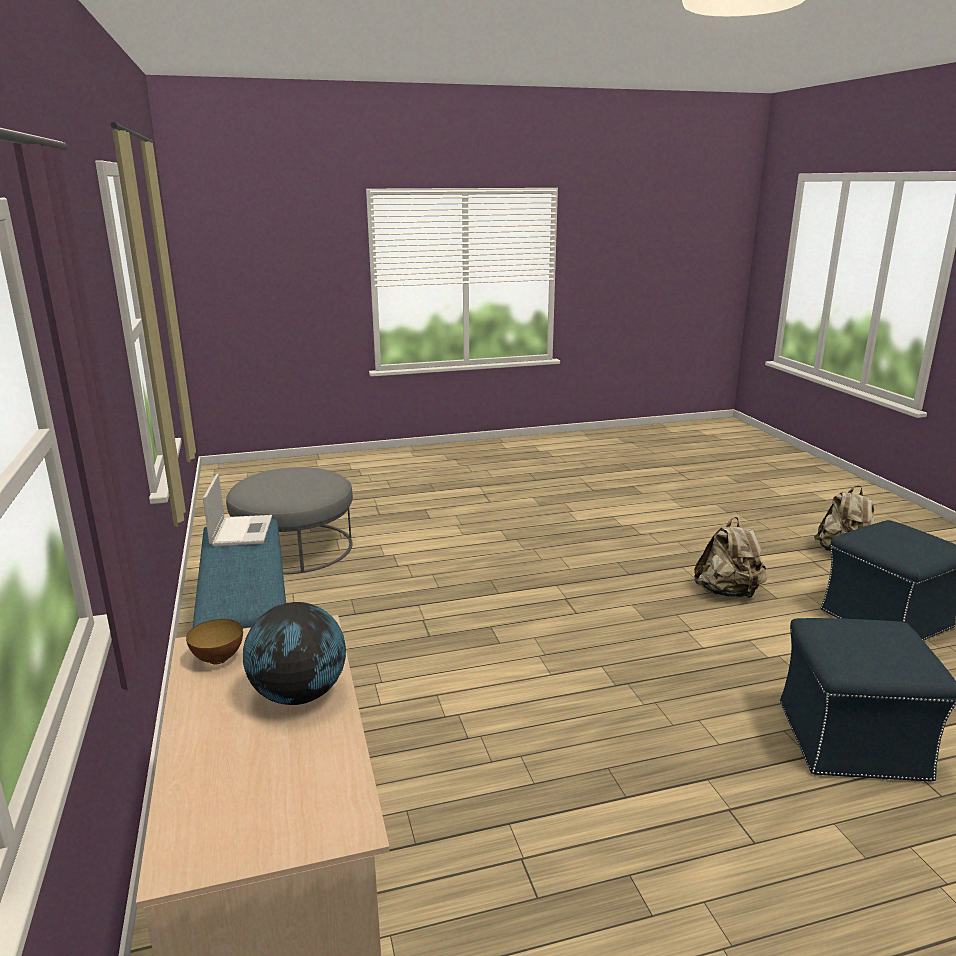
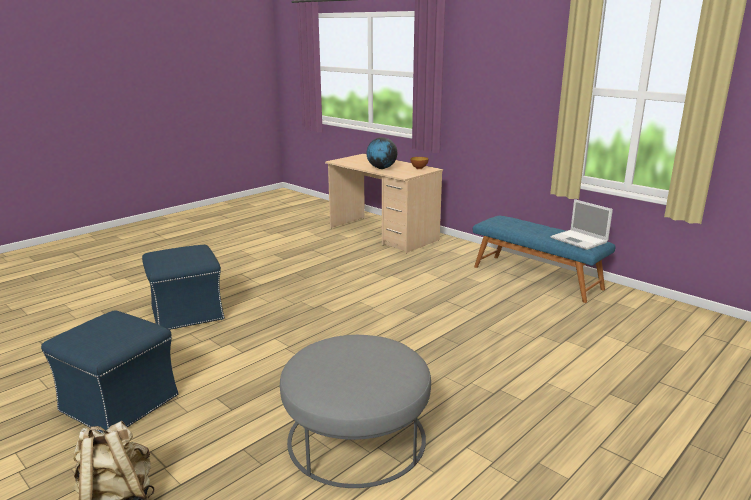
camera: 150 degrees right, 0 degrees up
grey ottoman [226,467,353,575] -> grey ottoman moved to [280,335,431,488]
beige backpack [694,517,767,598] -> none

